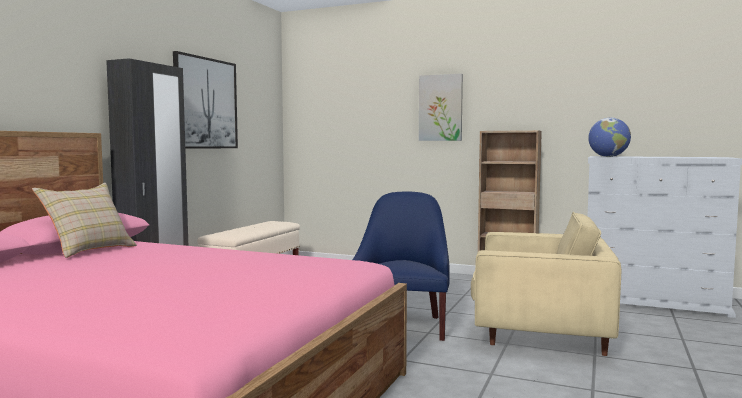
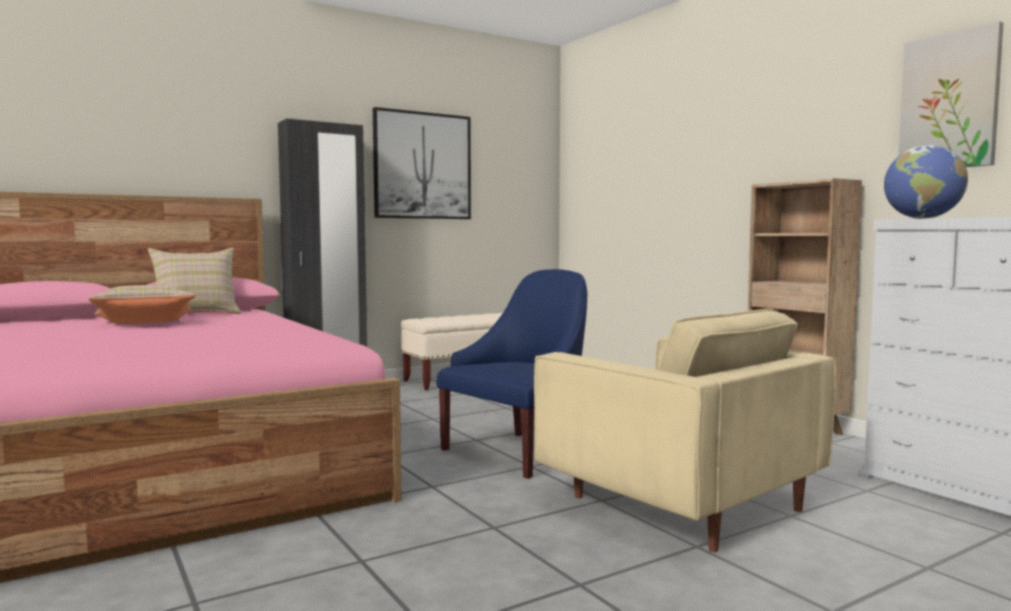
camera: 35 degrees right, 0 degrees up
picture [419,73,463,141] -> picture moved to [899,21,1003,167]
none -> beige pillow [88,285,196,324]

